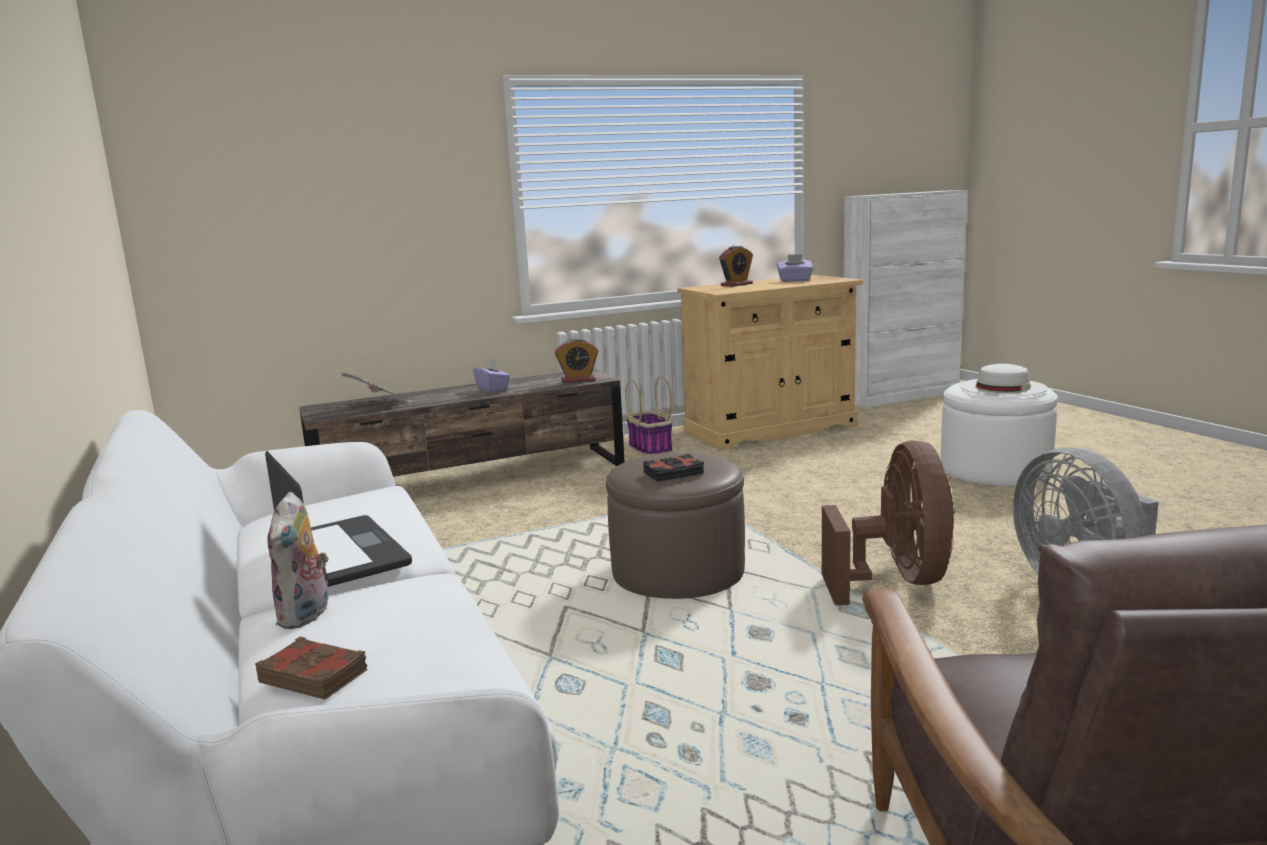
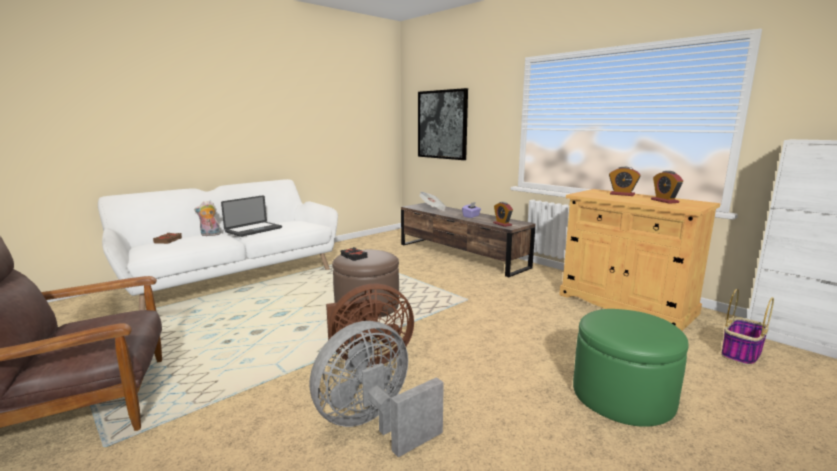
camera: 70 degrees right, 0 degrees up
basket [626,376,672,456] -> basket moved to [721,289,774,366]
purple tissue box [777,254,813,282] -> alarm clock [651,171,683,204]
white ottoman [941,381,1058,486] -> green ottoman [573,309,689,427]
white hat [959,364,1048,396] -> none
none -> picture [418,88,468,160]

